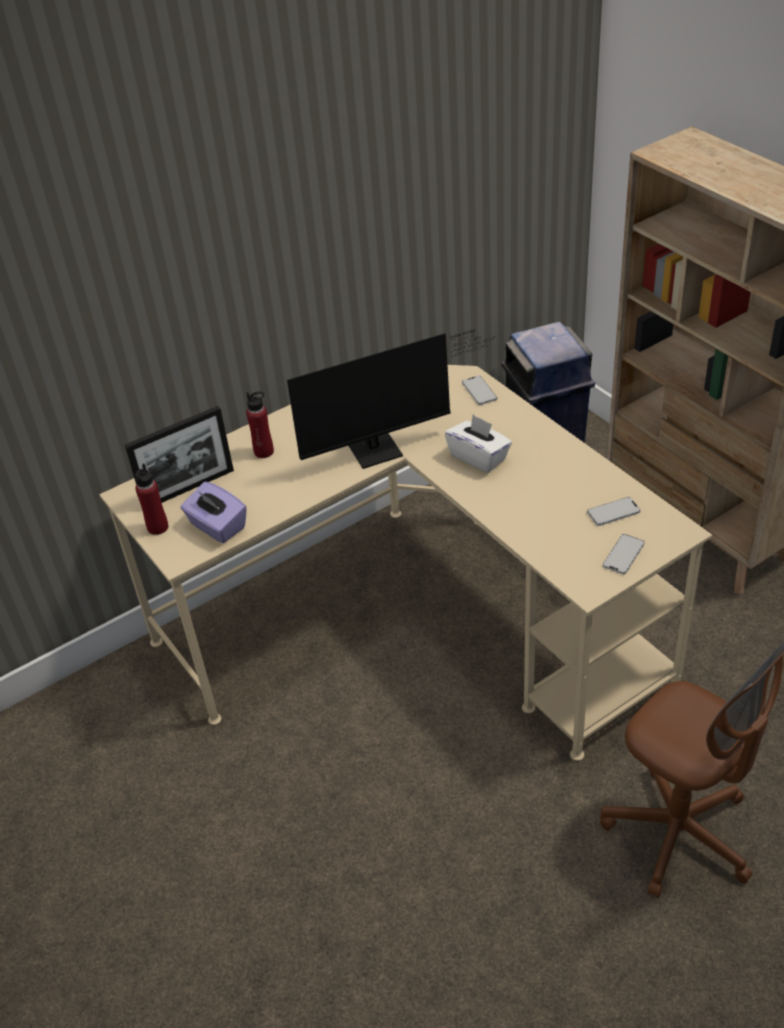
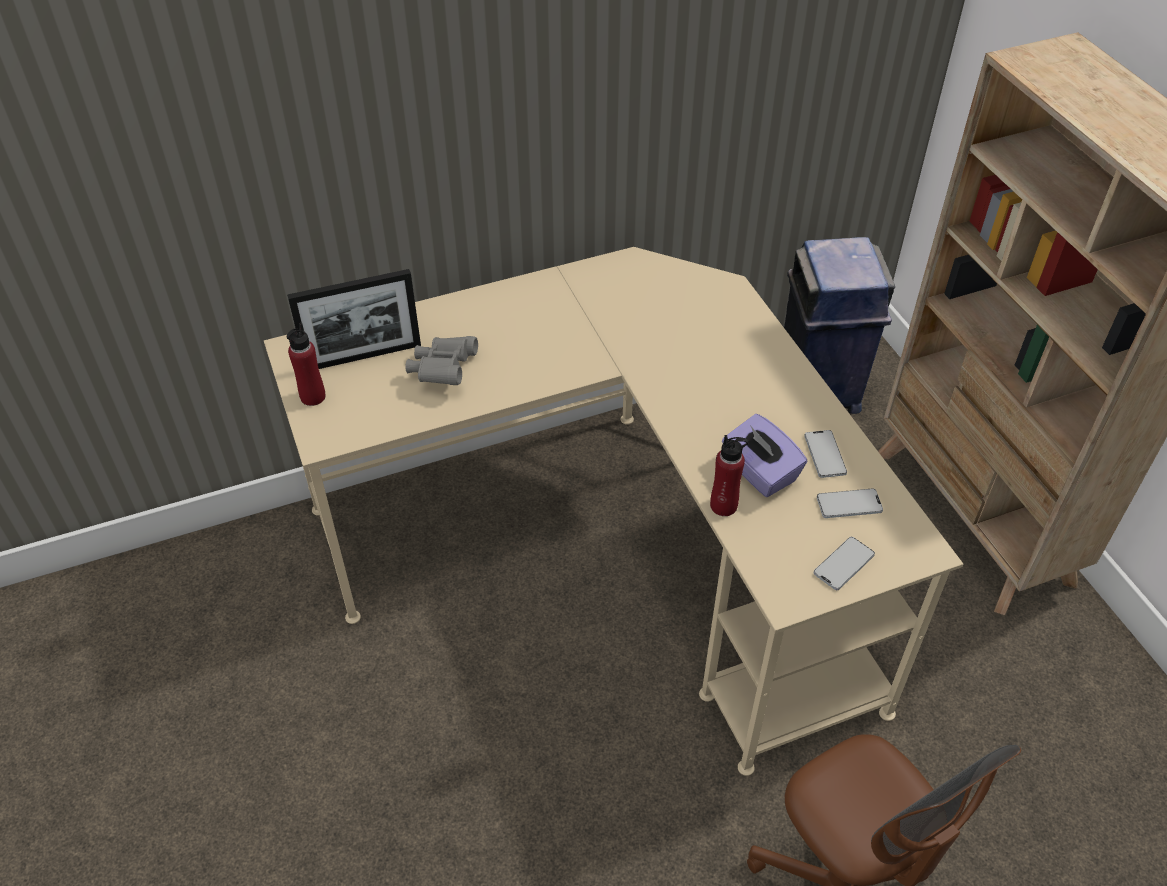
camera: 10 degrees right, 5 degrees up
purple tissue box [180,482,247,543] -> purple tissue box moved to [722,414,807,497]
red bottle [246,391,274,458] -> red bottle moved to [710,435,749,516]
monitor [287,329,496,469] -> none
white tissue box [445,415,512,473] -> none
phone [462,376,497,405] -> phone moved to [804,430,847,478]
none -> grey binoculars [405,336,478,385]

